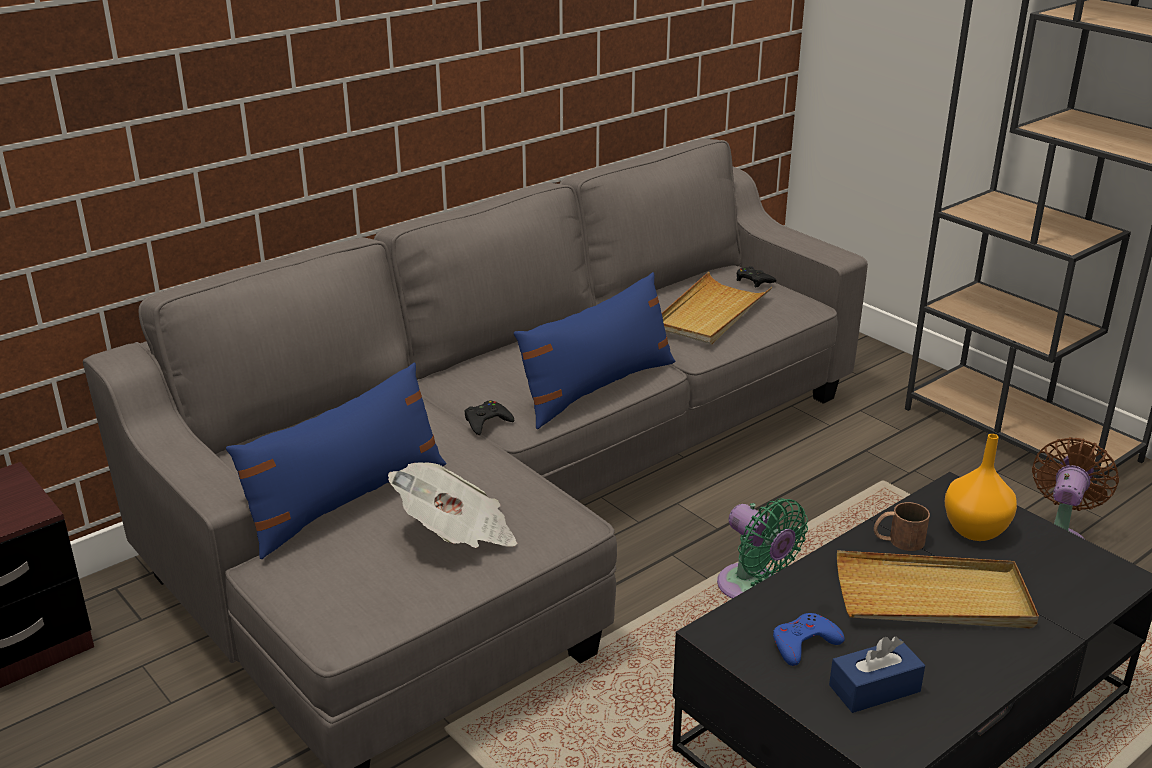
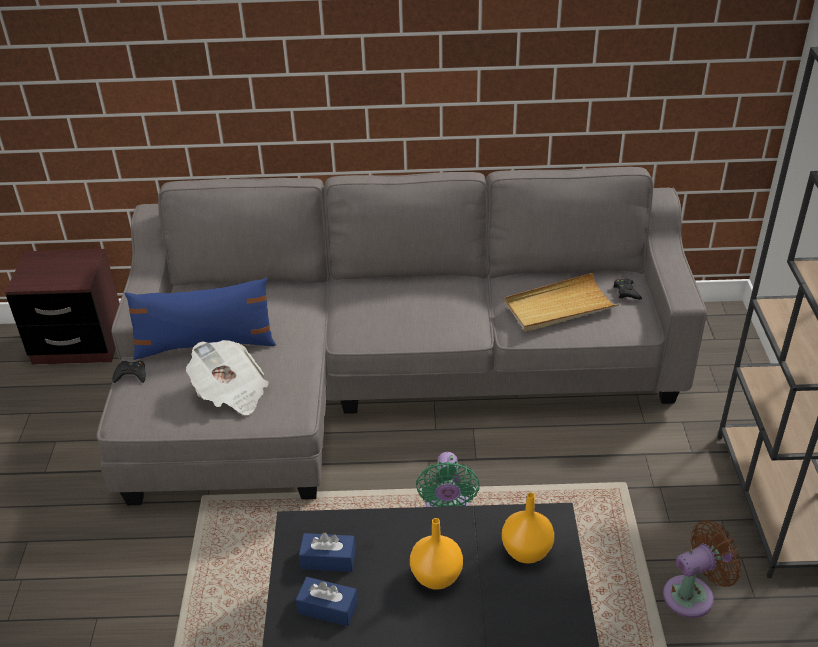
camera: 40 degrees right, 10 degrees up
black game controller [465,400,514,435] -> black game controller moved to [112,361,146,383]
blue pillow [514,272,675,429] -> none
blue game controller [773,613,845,666] -> blue tissue box [299,533,356,572]
beige tray [837,550,1039,628] -> orange vase [410,518,463,590]
brown mug [874,502,930,551] -> none

